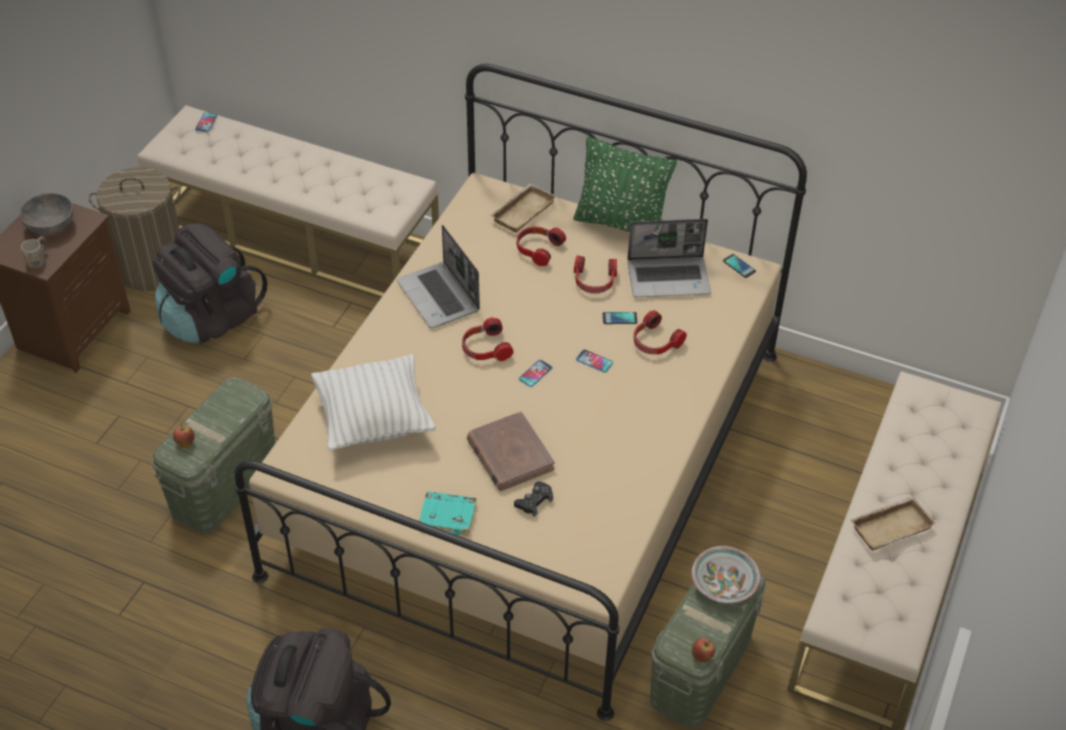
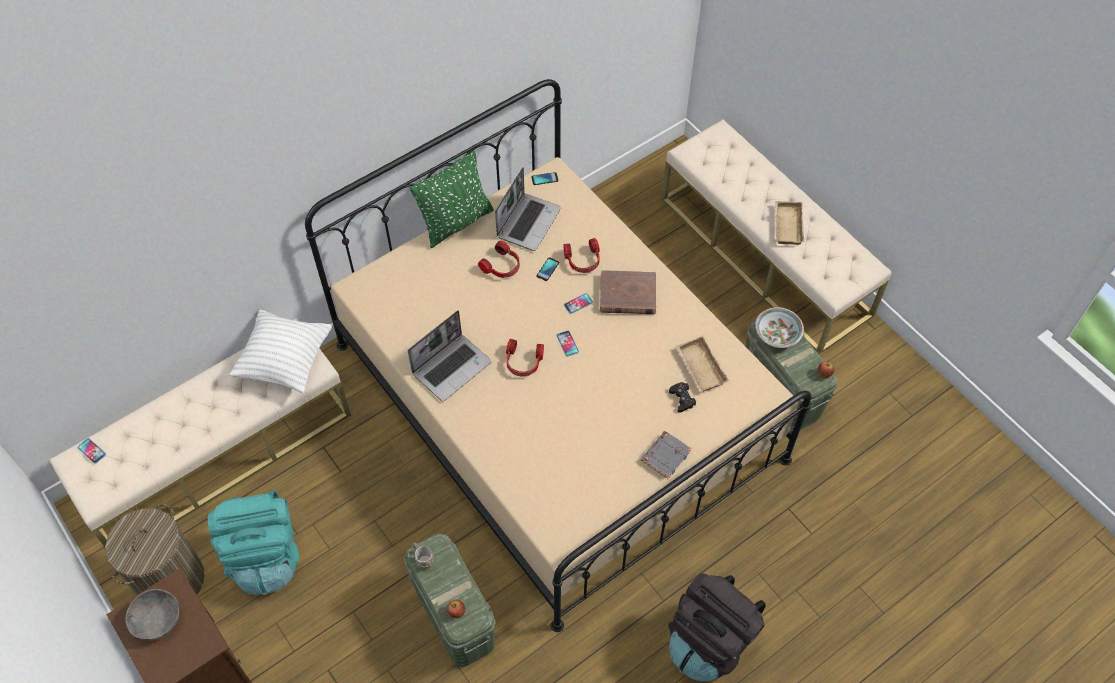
camera: 60 degrees left, 10 degrees up
grey mug [21,236,47,268] -> grey mug moved to [413,542,434,569]
black backpack [153,223,268,343] -> turquoise backpack [208,490,299,595]
white pillow [311,354,436,451] -> white pillow moved to [229,310,332,393]
laptop [397,224,480,328] -> laptop turned 45 degrees counterclockwise [408,310,492,401]
turquoise book [419,491,476,536] -> grey book [641,431,691,479]
brown book [467,411,555,491] -> brown book moved to [600,270,656,314]
beige tray [490,183,556,233] -> beige tray moved to [676,336,729,392]
headphones [517,226,566,266] -> none

